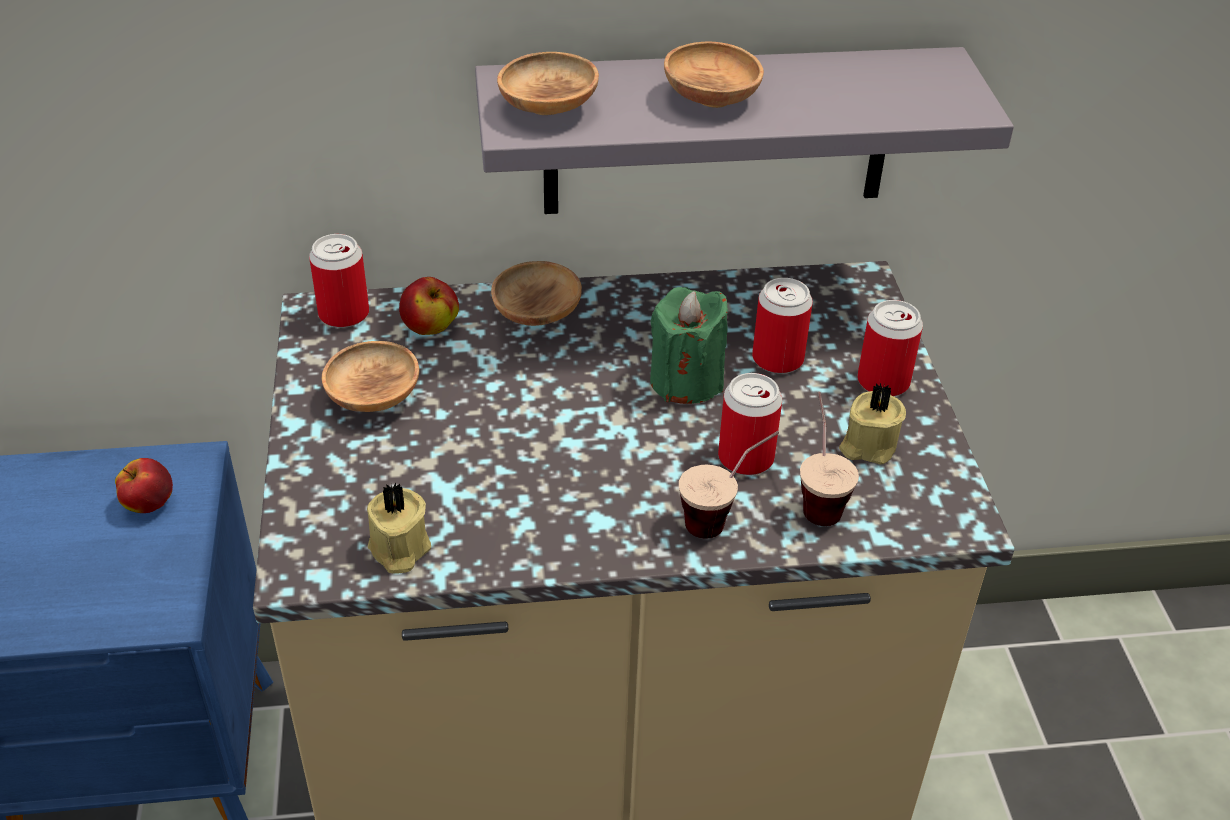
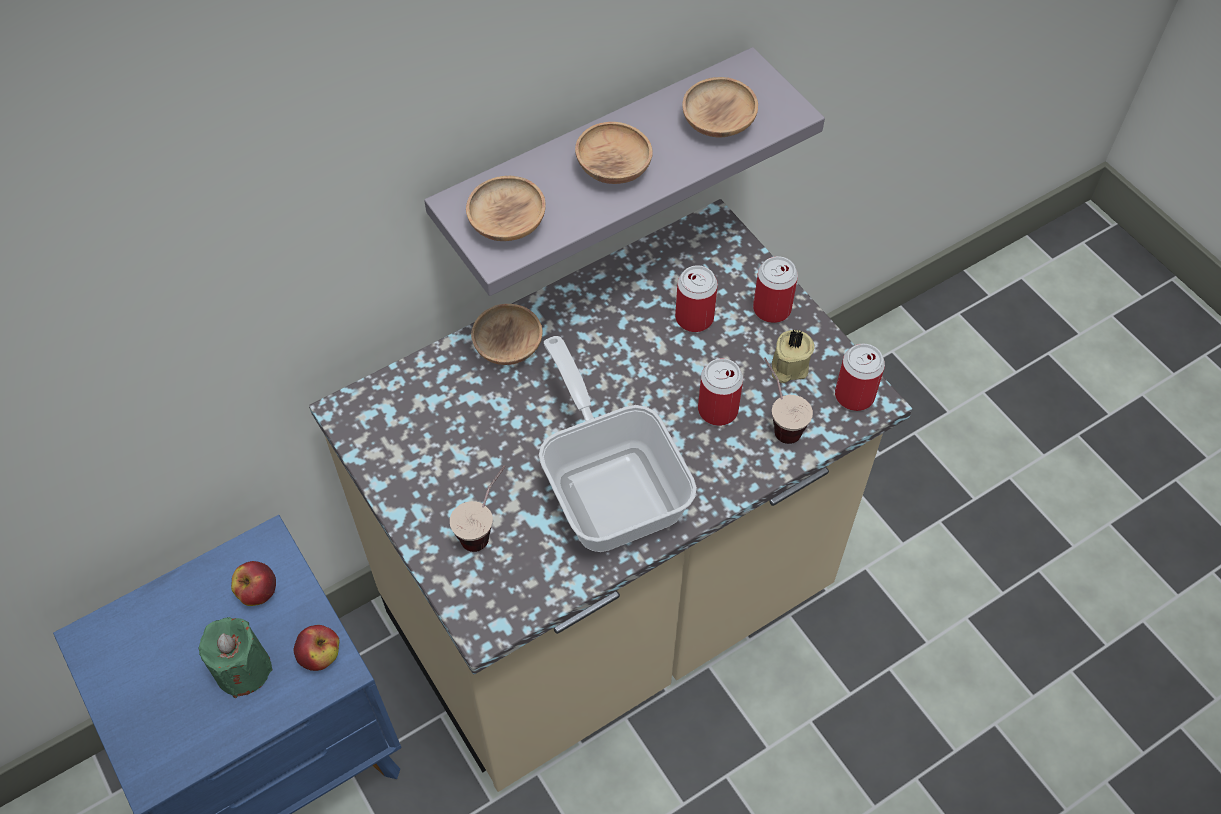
camera: 25 degrees left, 15 degrees up
can [309,234,369,328] -> can moved to [835,344,885,411]
brown bowl [322,341,419,412] -> brown bowl moved to [682,77,758,137]
beige candle [367,482,431,574] -> none
apple [399,277,459,335] -> apple moved to [294,625,339,671]
green candle [650,287,728,404] -> green candle moved to [199,617,273,698]
cup [679,431,779,539] -> cup moved to [450,465,506,552]
none -> frying pan [539,336,697,552]

